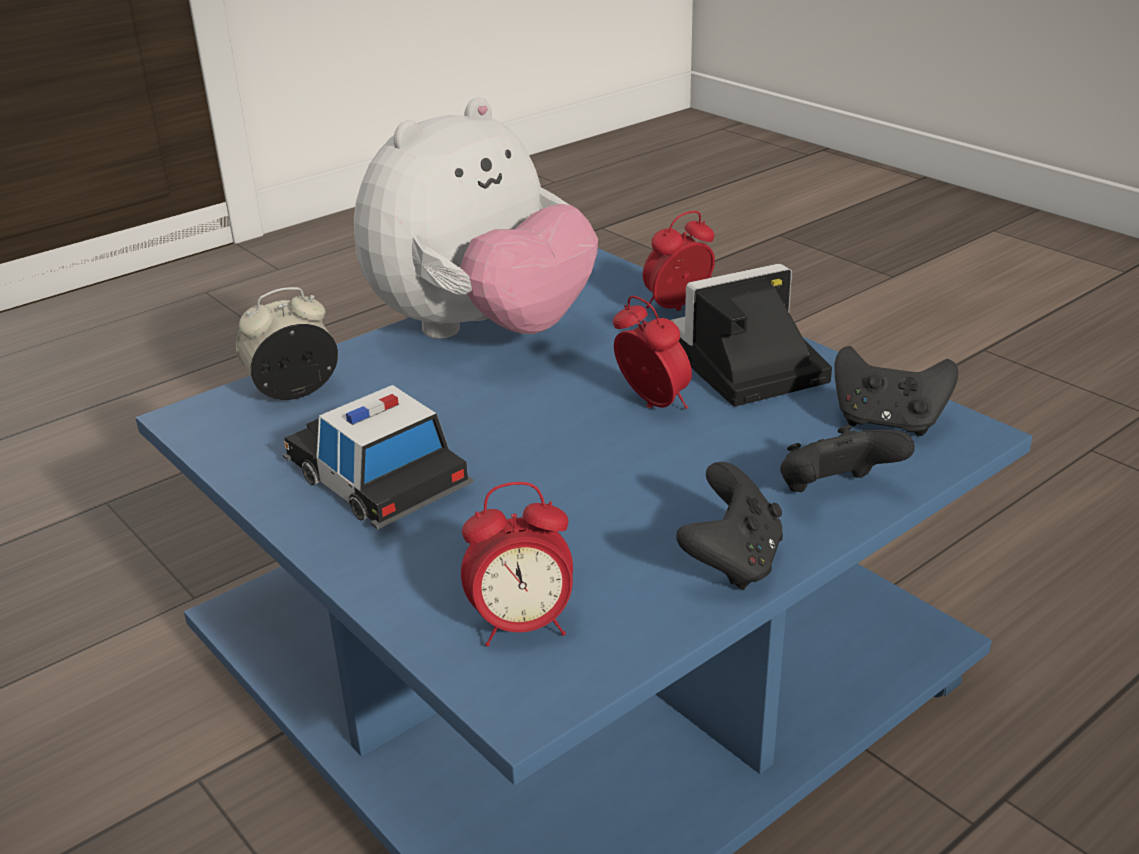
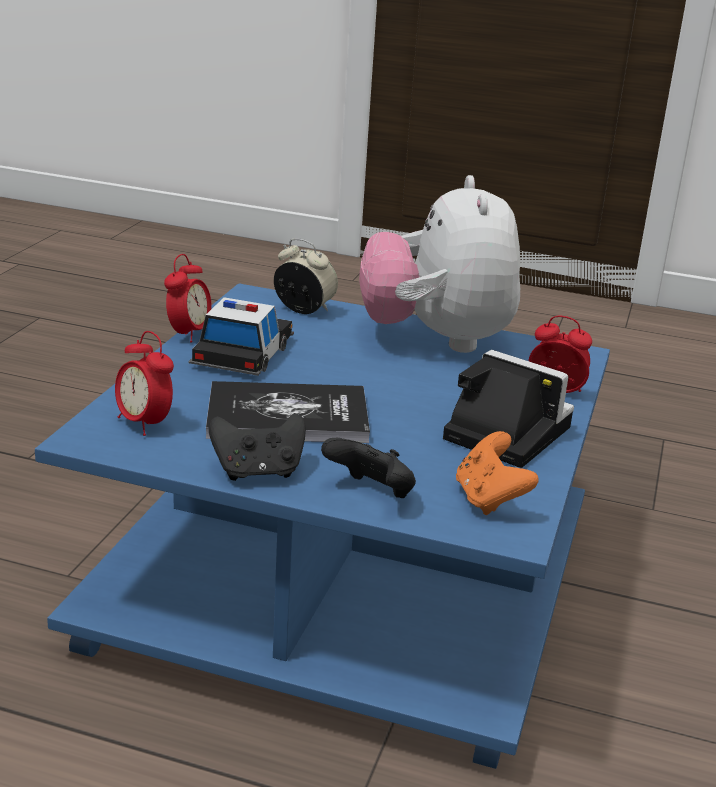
camera: 55 degrees right, 5 degrees down
plush toy [354,98,598,339] -> plush toy turned 75 degrees clockwise [359,175,520,353]
alarm clock [613,296,692,409] -> alarm clock moved to [164,254,212,342]
black game controller [835,346,958,436] -> orange game controller [456,431,539,515]
none -> book [206,381,370,443]

